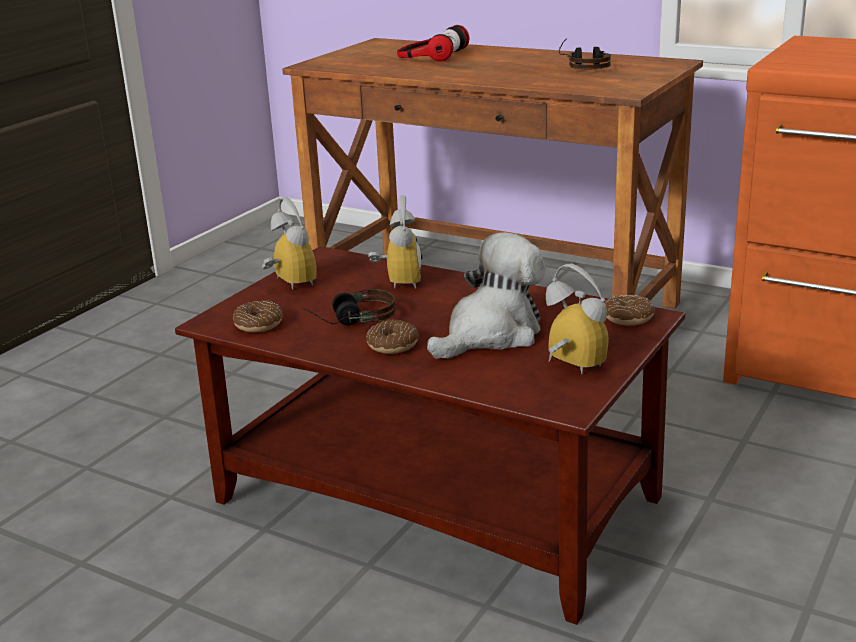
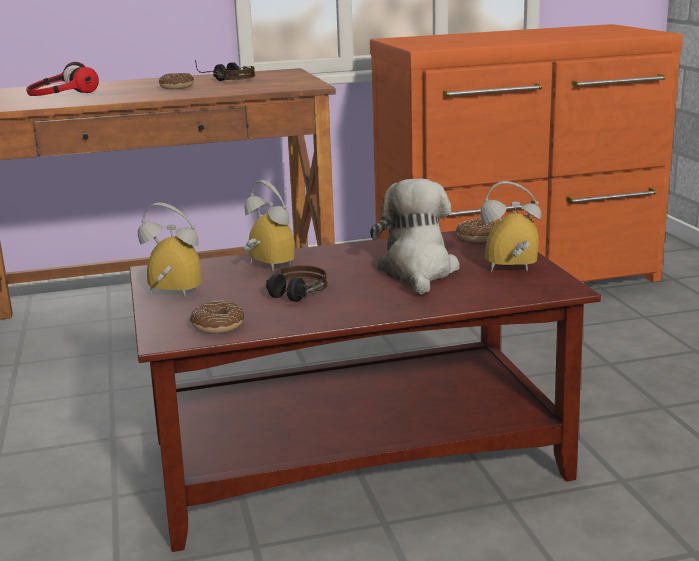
camera: 45 degrees left, 5 degrees down
donut [366,319,418,354] -> donut moved to [159,73,194,89]

